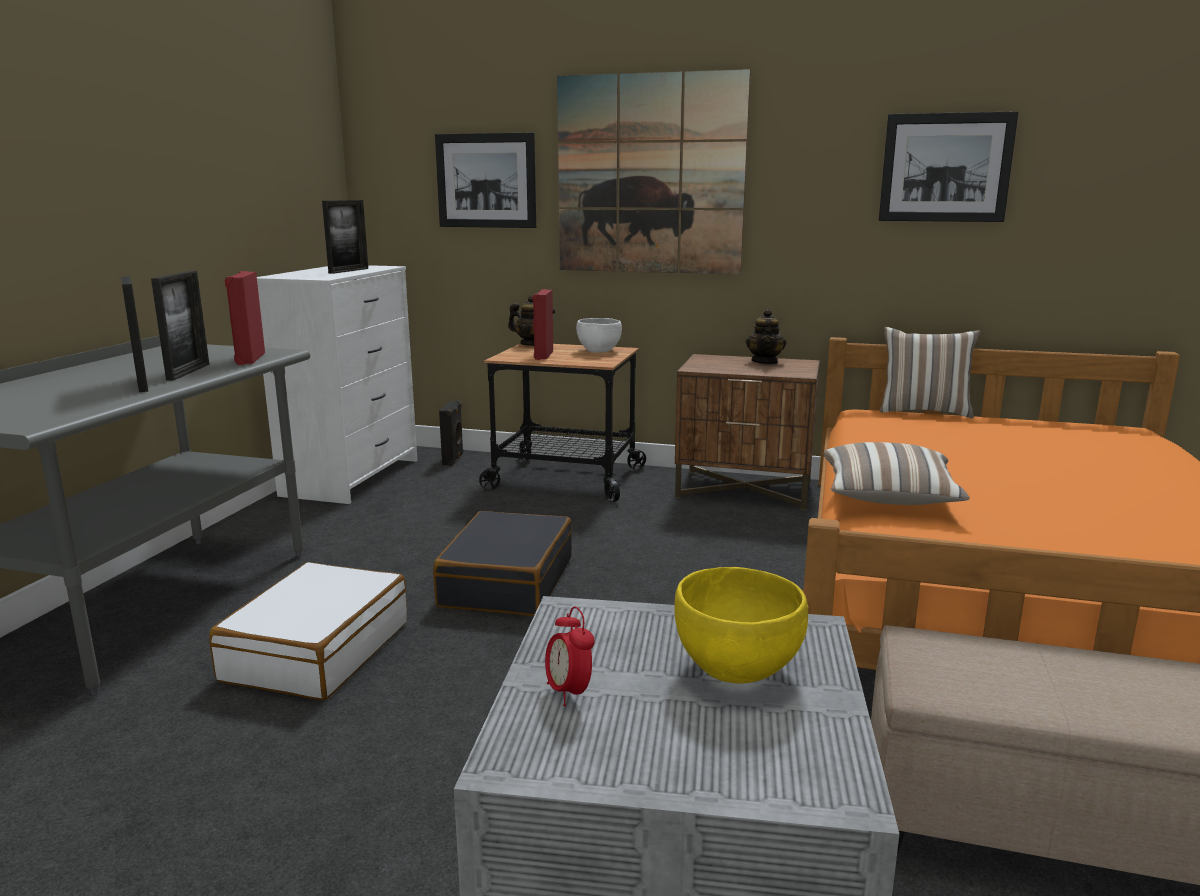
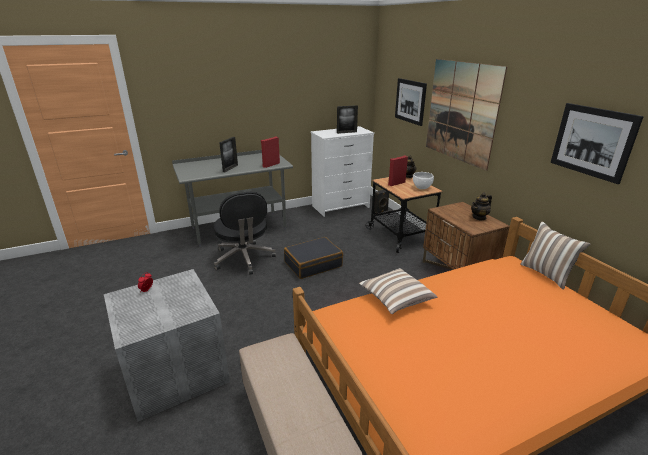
camera: 50 degrees right, 10 degrees up
picture frame [151,271,209,380] -> none
white suitcase [209,562,407,701] -> black office chair [214,192,276,275]
yellow bowl [674,567,808,684] -> none

